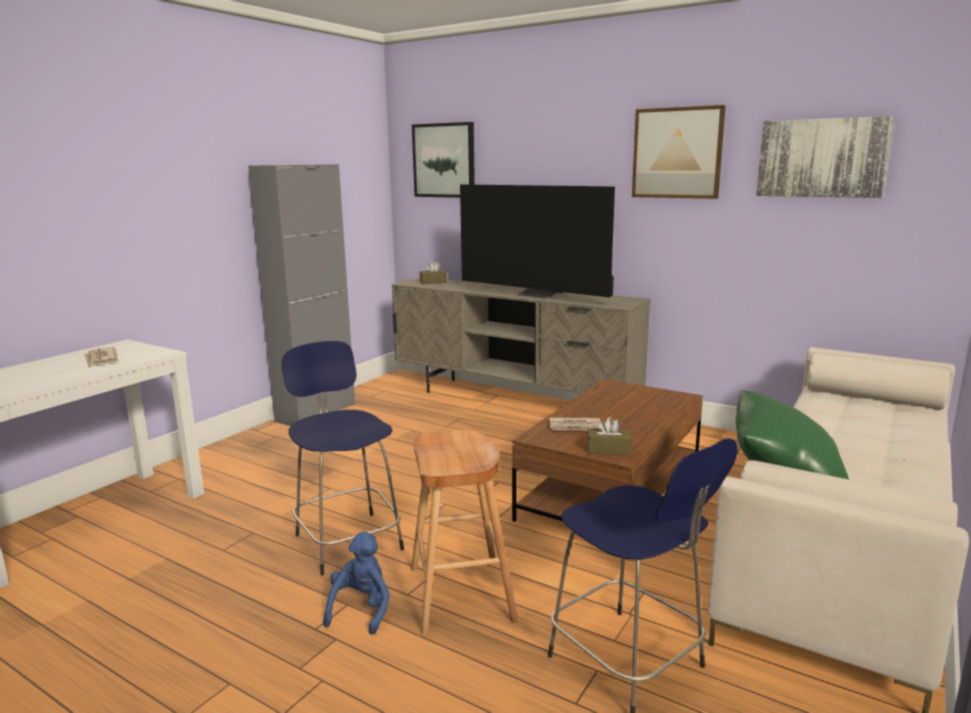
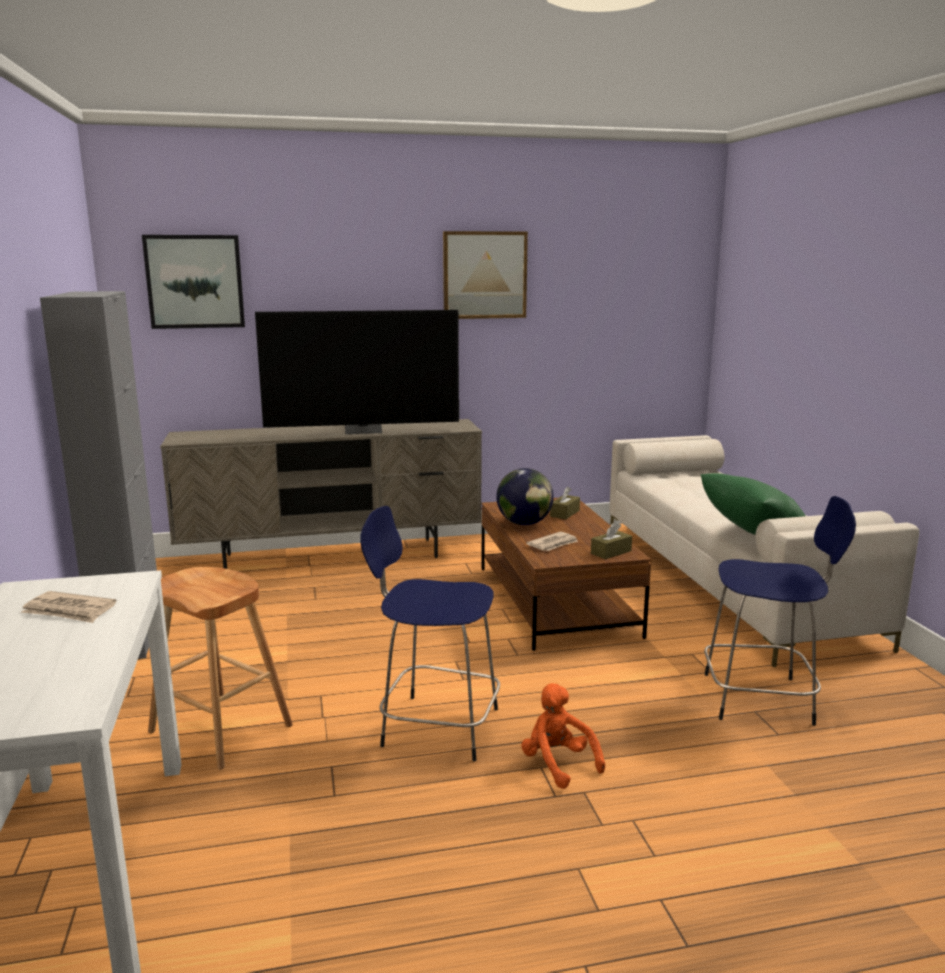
camera: 45 degrees left, 0 degrees up
blue plush toy [323,532,390,635] -> orange plush toy [521,683,605,789]
brown stool [411,430,518,636] -> brown stool moved to [148,567,293,769]
brown tissue box [420,261,447,284] -> brown tissue box moved to [550,486,580,519]
picture [756,116,894,198] -> none
none -> globe [496,468,554,525]

